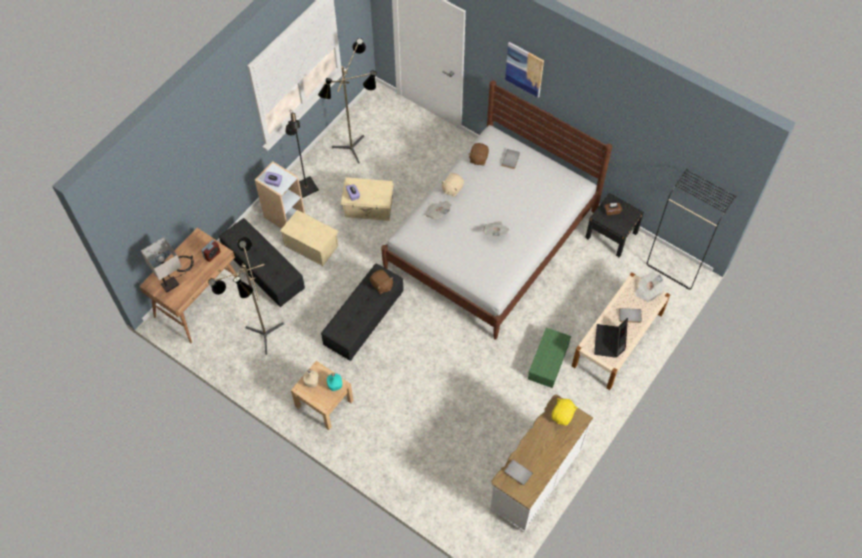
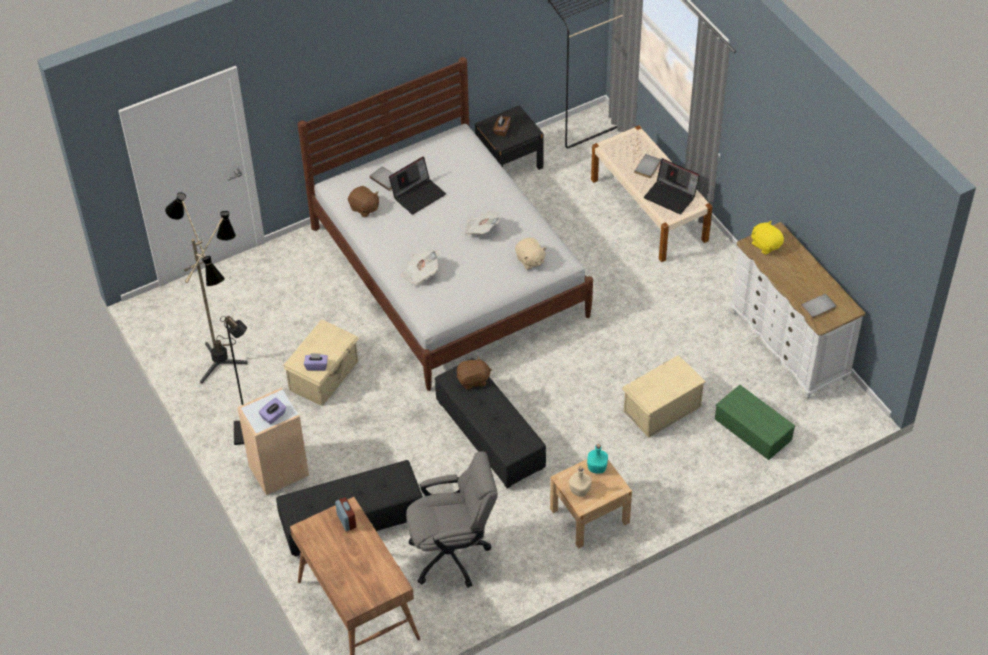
camera: 65 degrees left, 10 degrees down
table lamp [141,237,194,292] -> none
floor lamp [208,237,284,355] -> grey office chair [406,451,498,588]
beige storage box [280,210,339,266] -> beige storage box moved to [621,355,706,438]
beige plush toy [441,173,464,197] -> beige plush toy moved to [515,238,547,270]
picture [505,42,544,97] -> none
green storage box [528,328,571,388] -> green storage box moved to [715,385,795,460]
newspaper [634,272,665,302] -> none
none -> laptop [389,156,446,215]

